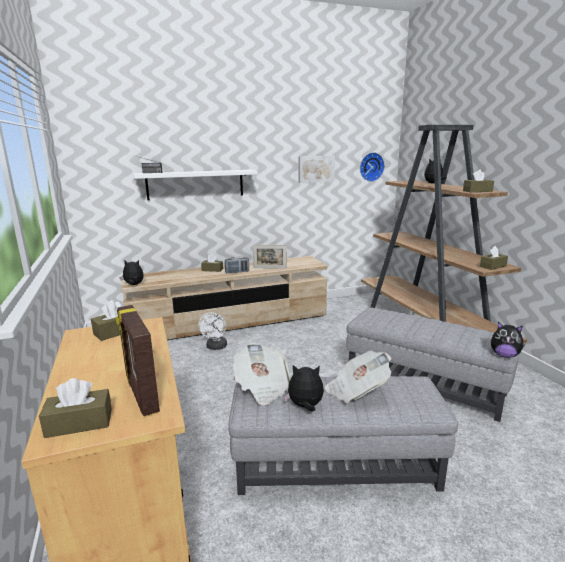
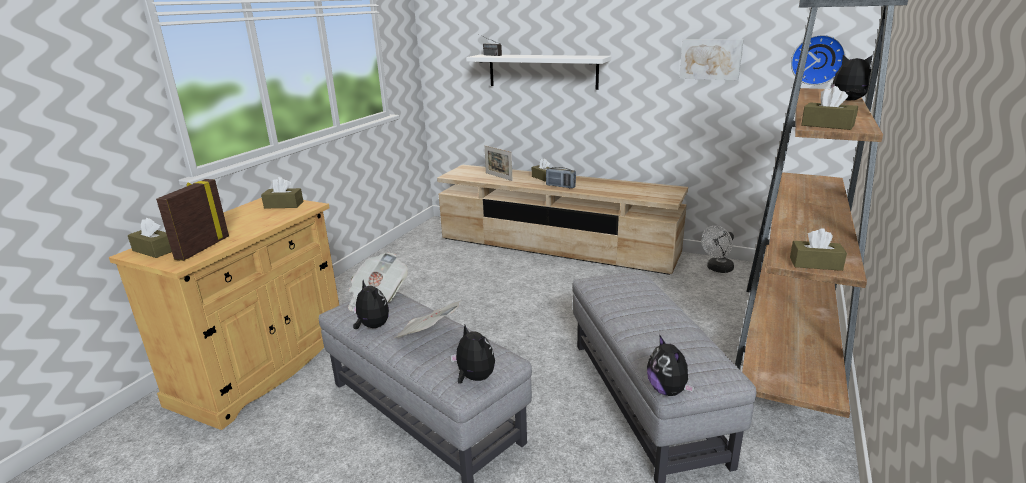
camera: 45 degrees right, 5 degrees up
plush toy [119,260,144,285] -> plush toy moved to [450,325,495,384]
white fan [198,312,227,350] -> white fan moved to [701,226,734,273]
picture frame [253,245,287,269] -> picture frame moved to [485,145,513,181]

